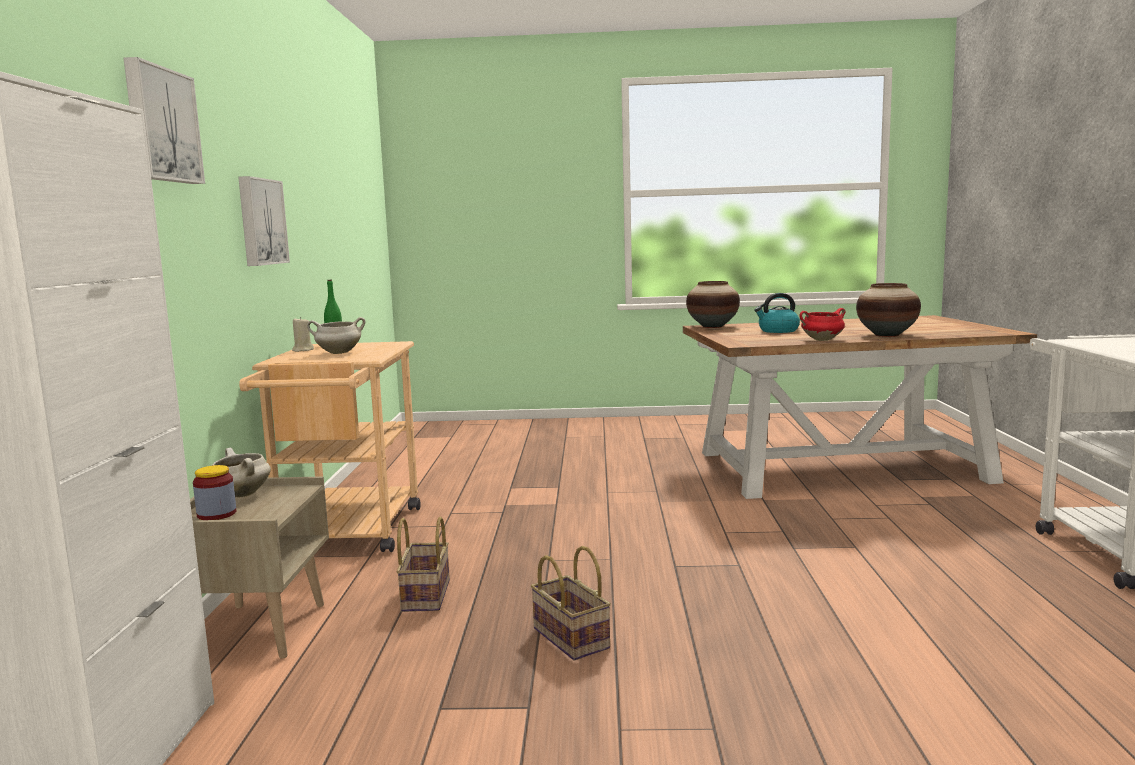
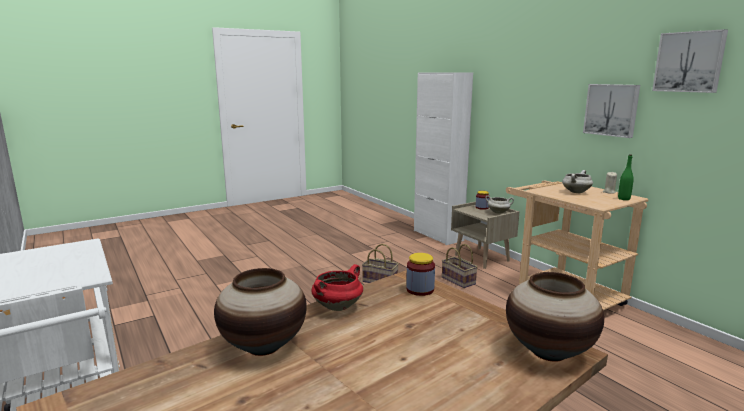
camera: 145 degrees right, 5 degrees up
picture [124,57,205,184] -> picture moved to [652,29,728,93]
kettle [754,293,800,333] -> none
none -> jar [406,253,435,296]

